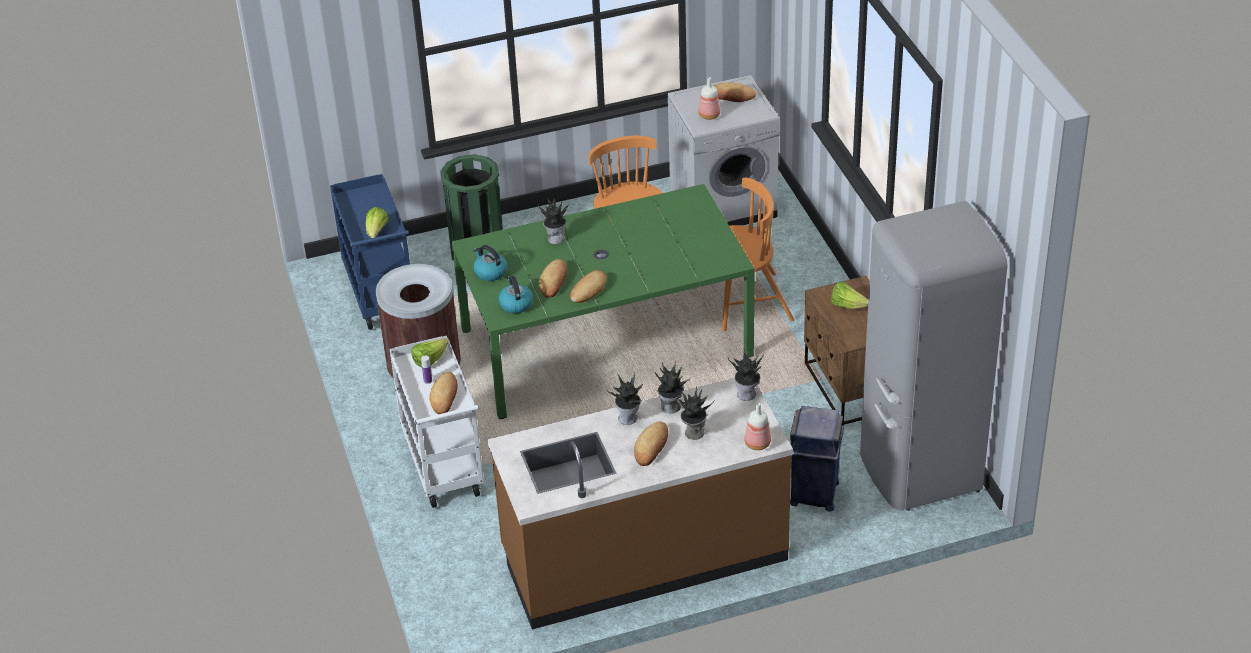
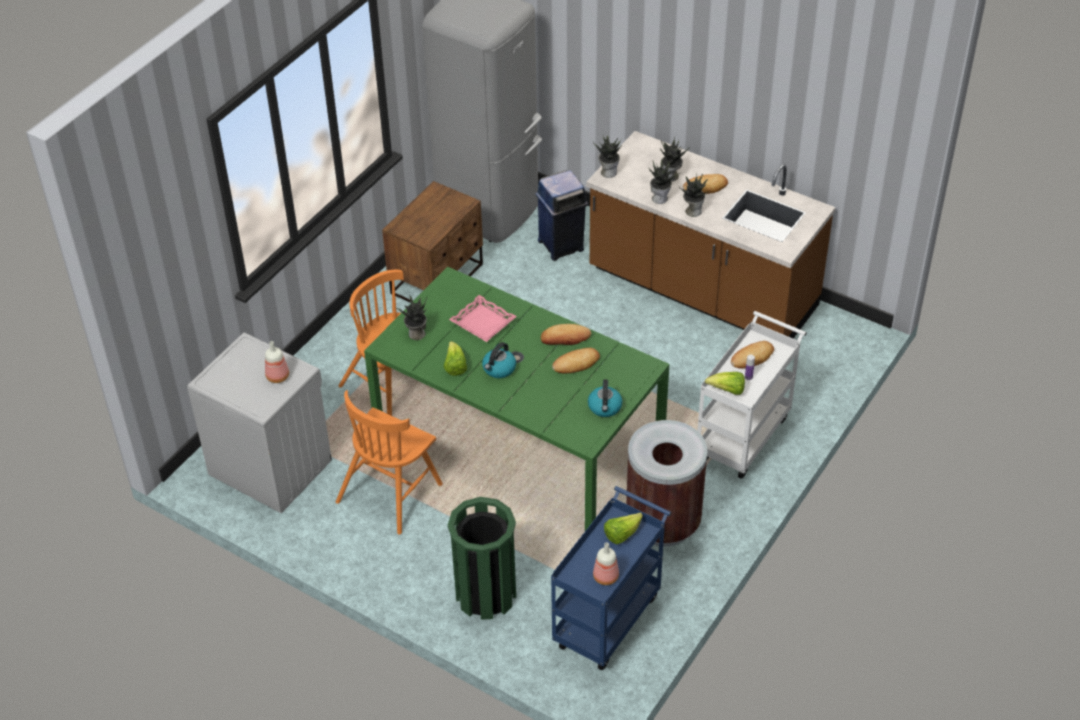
camera: 130 degrees left, 5 degrees up
kettle [498,276,533,313] -> kettle moved to [482,342,516,378]
potted plant [537,197,570,244] -> potted plant moved to [394,295,427,340]
bread [714,82,756,102] -> none
bottle [744,403,771,450] -> bottle moved to [593,542,619,585]
lettuce [831,282,868,309] -> lettuce moved to [444,341,467,376]
none -> pink tray [449,295,517,342]

